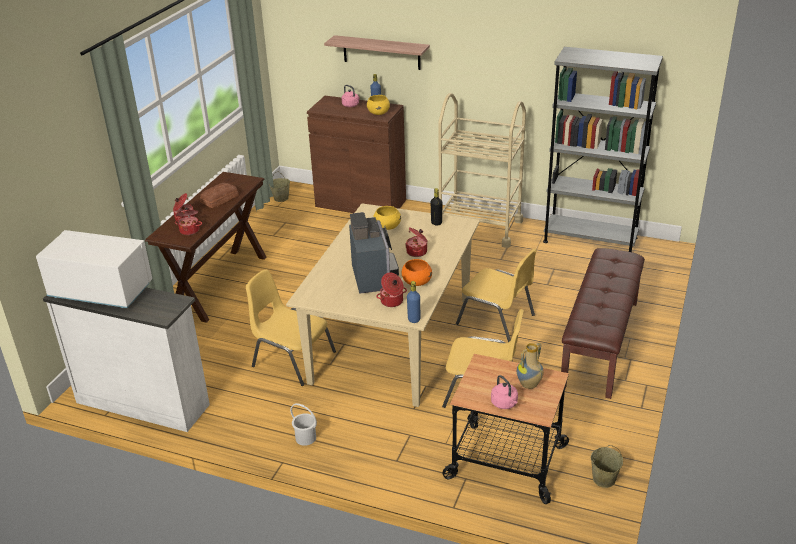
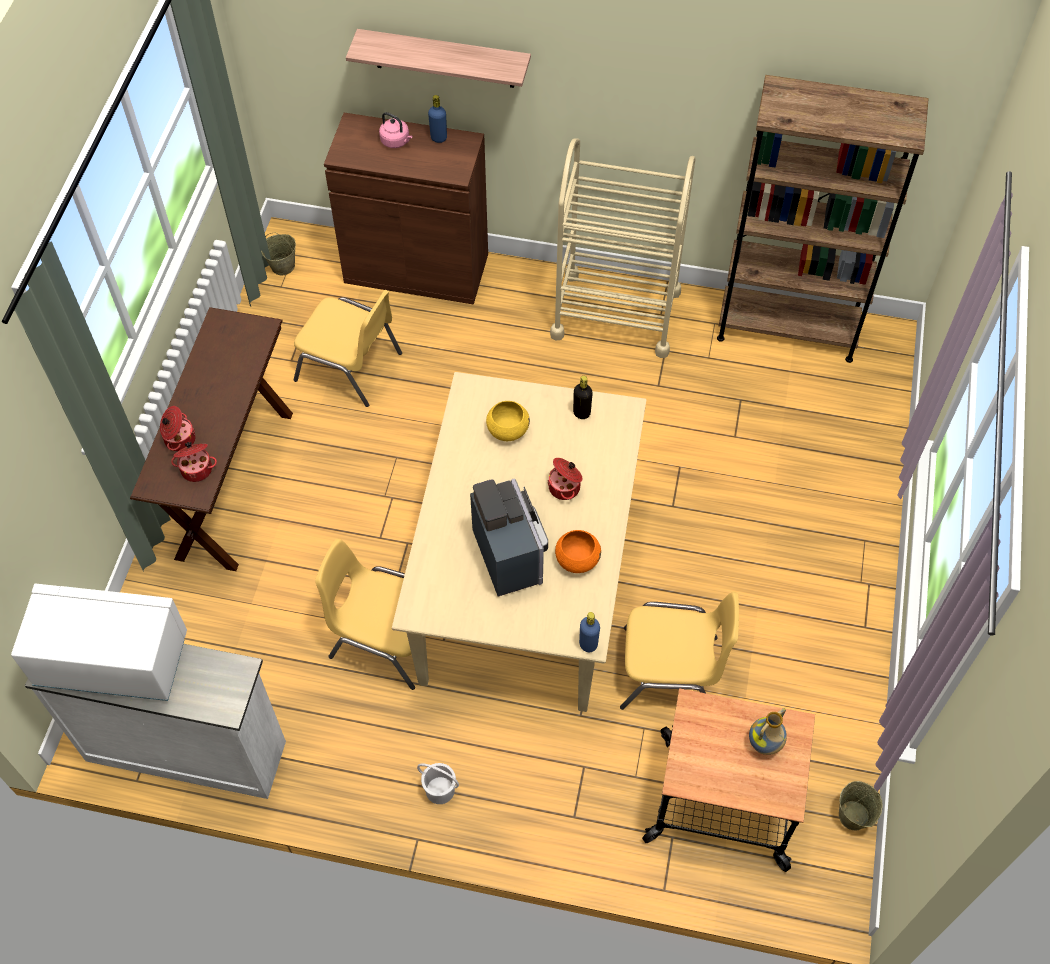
camera: 10 degrees left, 25 degrees up
bread [200,183,239,208] -> none
yellow bowl [367,95,390,115] -> none
cooking pot [376,272,407,307] -> none
yellow chair [456,249,537,342] -> yellow chair moved to [294,290,402,407]
pink kettle [491,375,518,409] -> none
grey bookcase [543,47,663,252] -> brown bookcase [717,75,929,363]
brown bench [561,248,645,399] -> none

